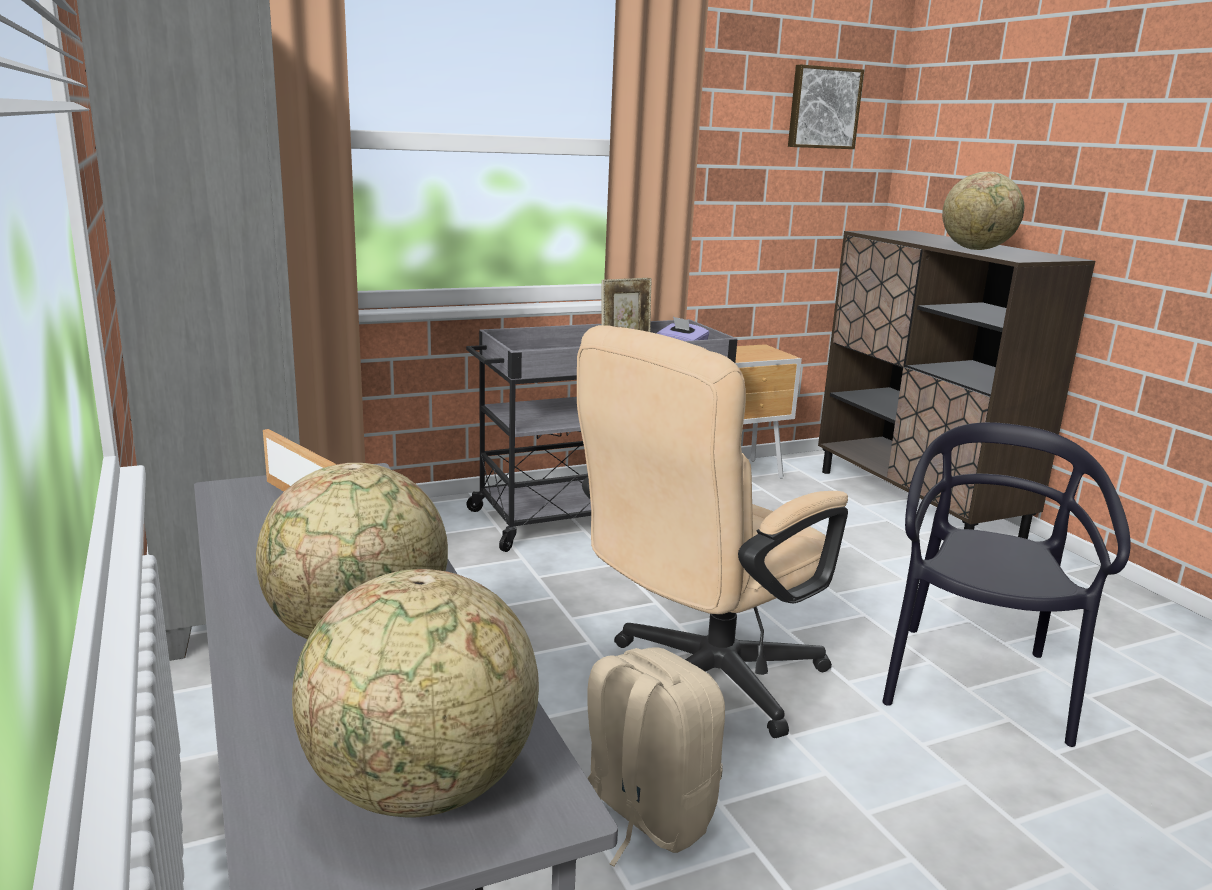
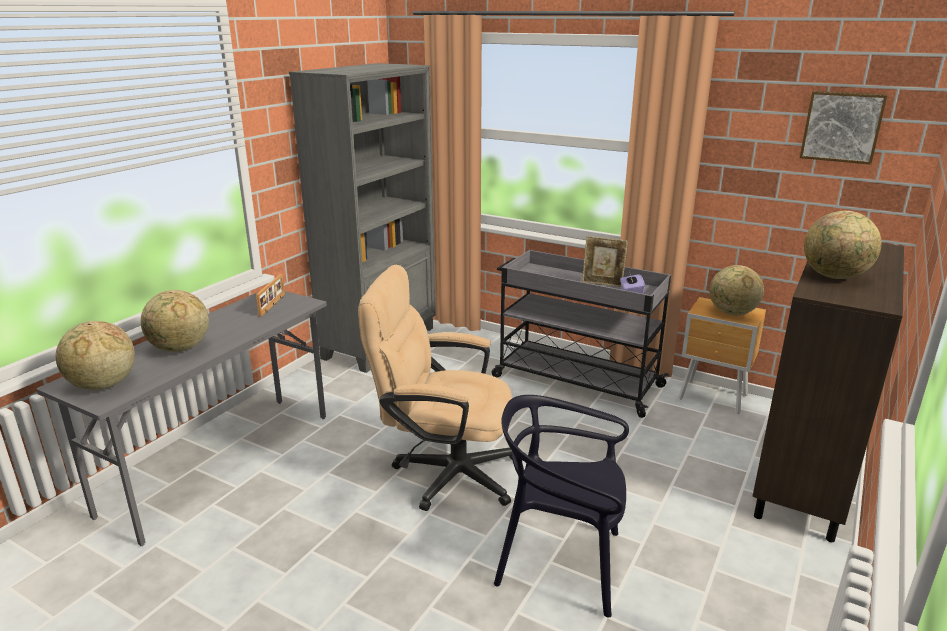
camera: 55 degrees right, 5 degrees up
beige backpack [587,647,725,866] -> none
black chair [883,422,1130,747] -> black chair turned 150 degrees counterclockwise [494,395,629,618]
none -> globe [709,265,764,316]

